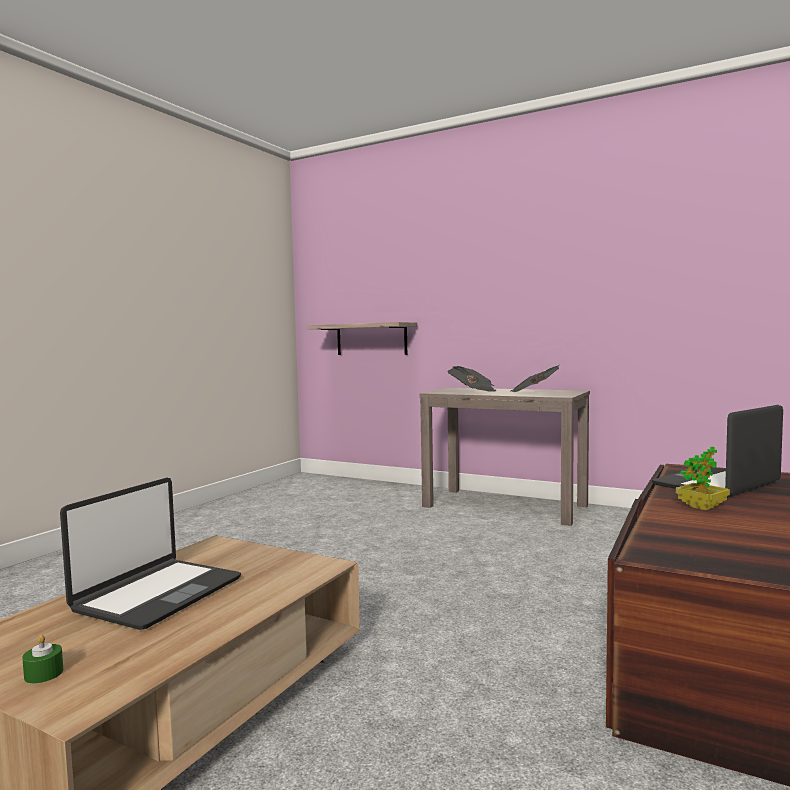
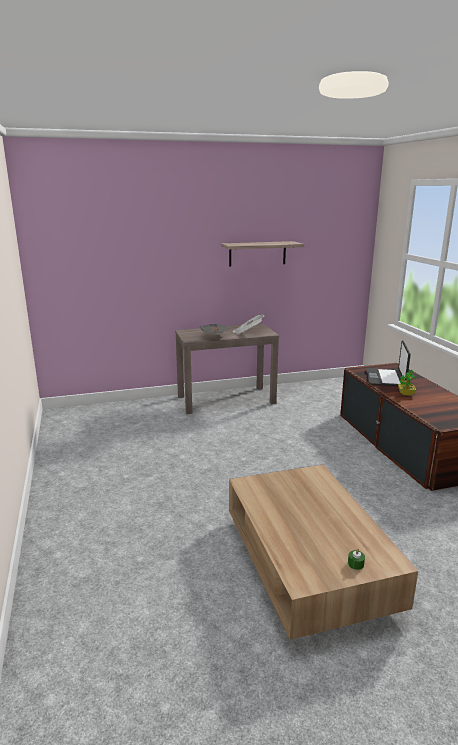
camera: 45 degrees left, 15 degrees up
laptop [60,478,241,630] -> none
shelf [307,322,417,355] -> shelf moved to [221,241,305,267]

